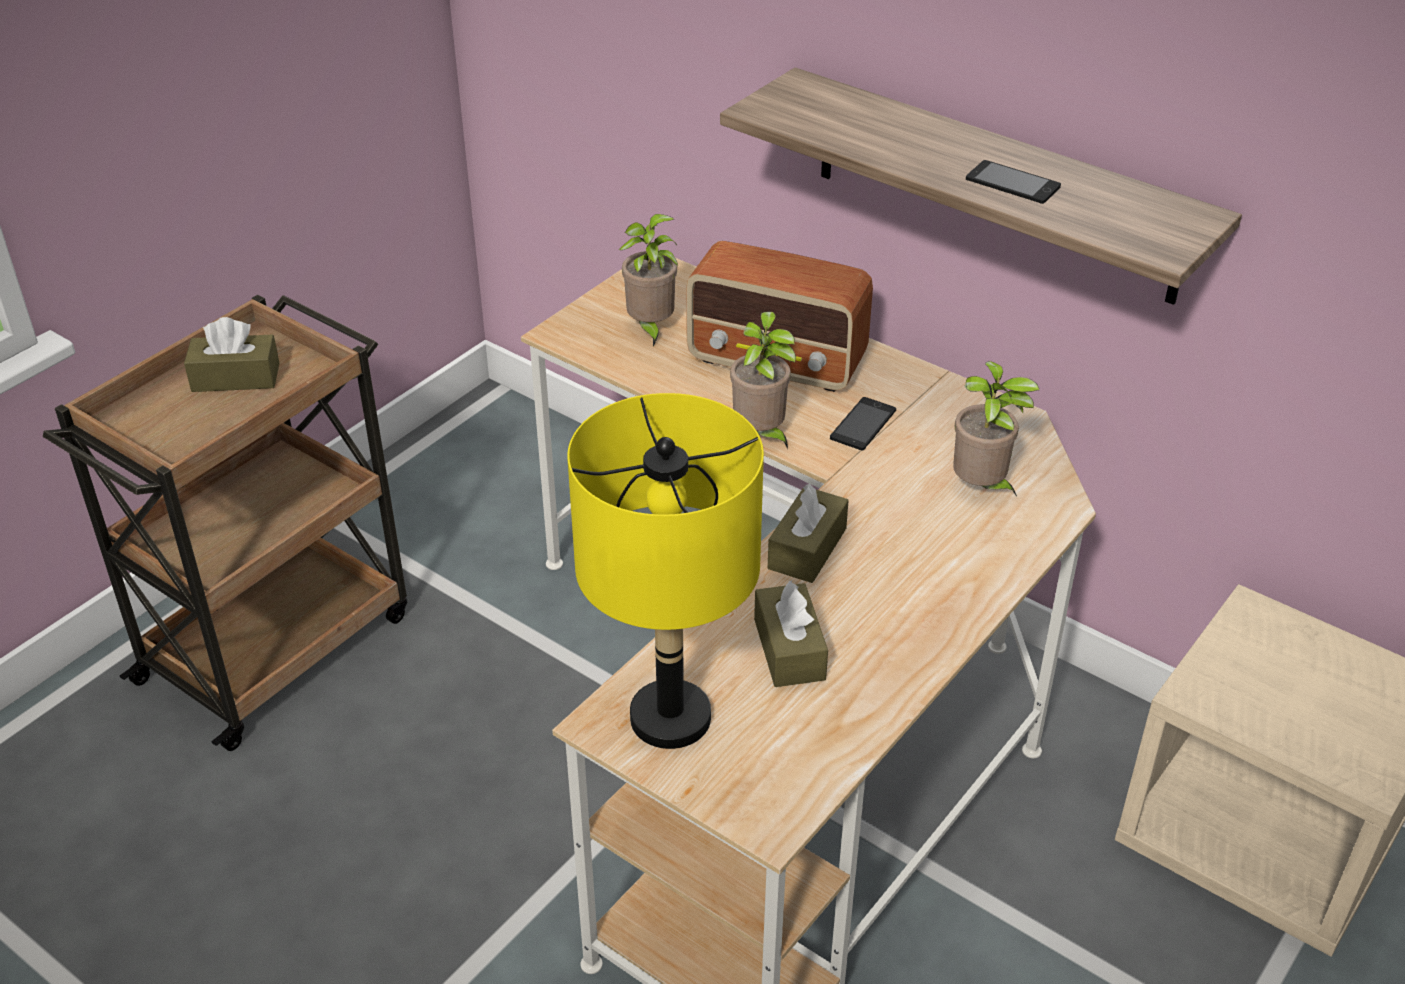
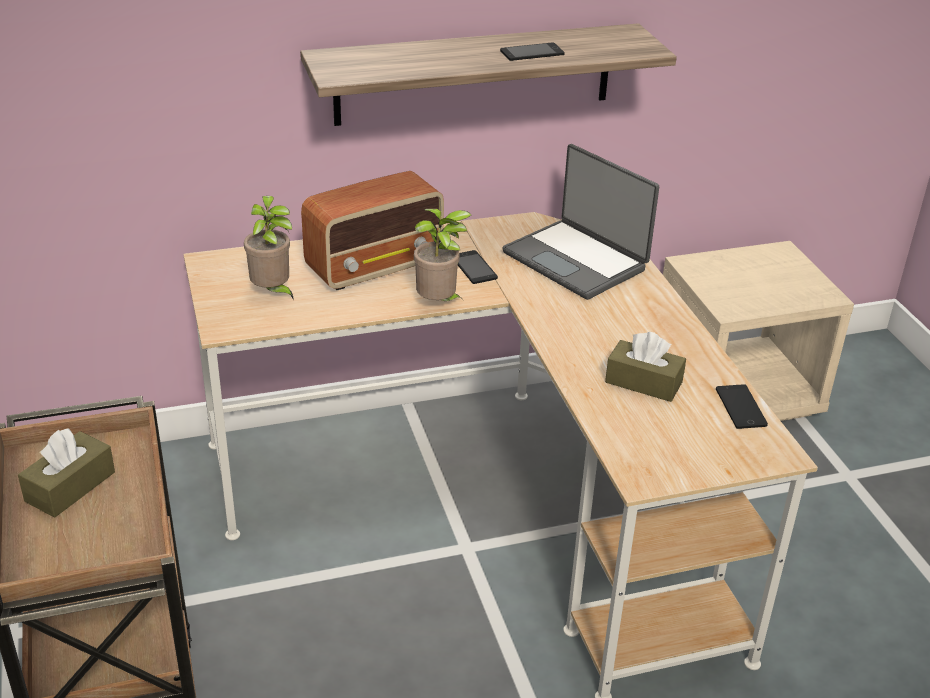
camera: 55 degrees left, 5 degrees down
yellow table lamp [567,393,764,749] -> none
brown tissue box [768,484,849,583] -> none
potted plant [953,361,1040,496] -> laptop [502,144,659,300]
none -> phone [716,384,768,429]

